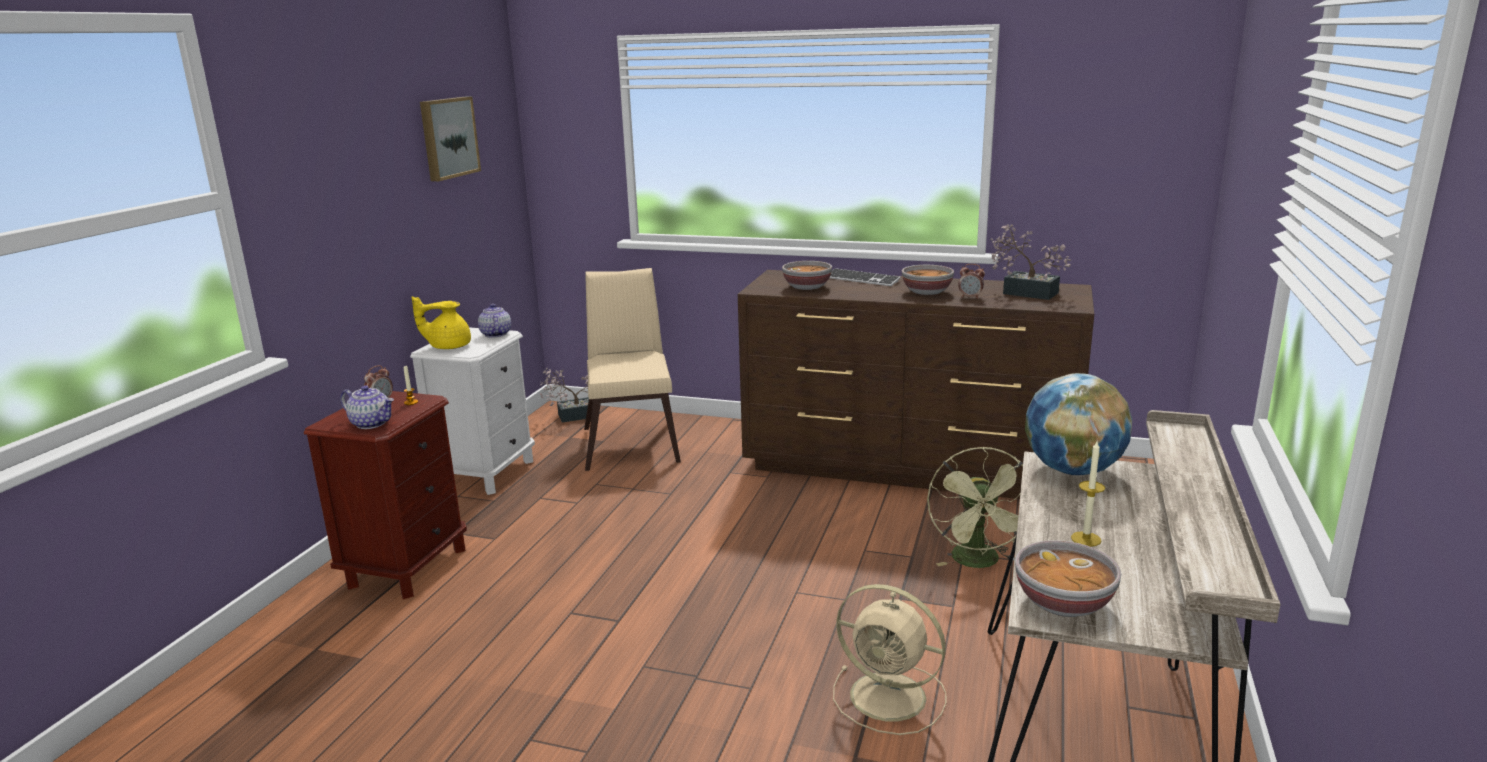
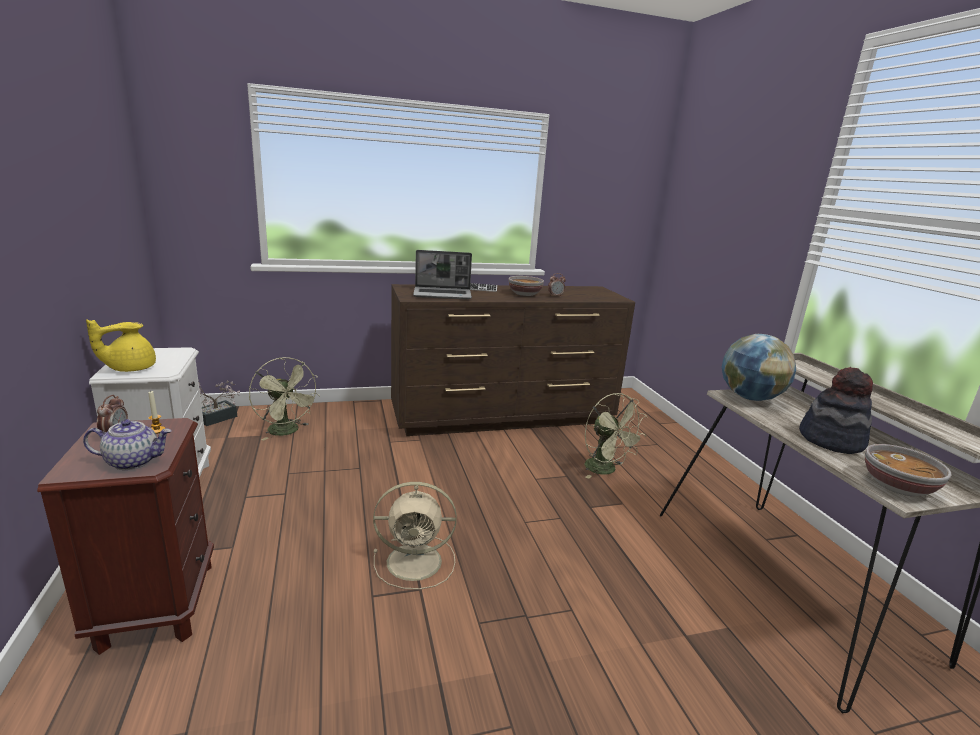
camera: 35 degrees left, 0 degrees up
picture [420,97,481,181] -> none
teapot [478,304,511,338] -> none
beige chair [584,268,681,471] -> green fan [249,357,320,441]
bowl [782,261,832,290] -> laptop [413,250,472,300]
beige fan [833,584,946,735] -> beige fan moved to [373,482,457,590]
potted plant [990,224,1071,300] -> none
candle [1071,441,1105,547] -> hat [799,367,873,454]

